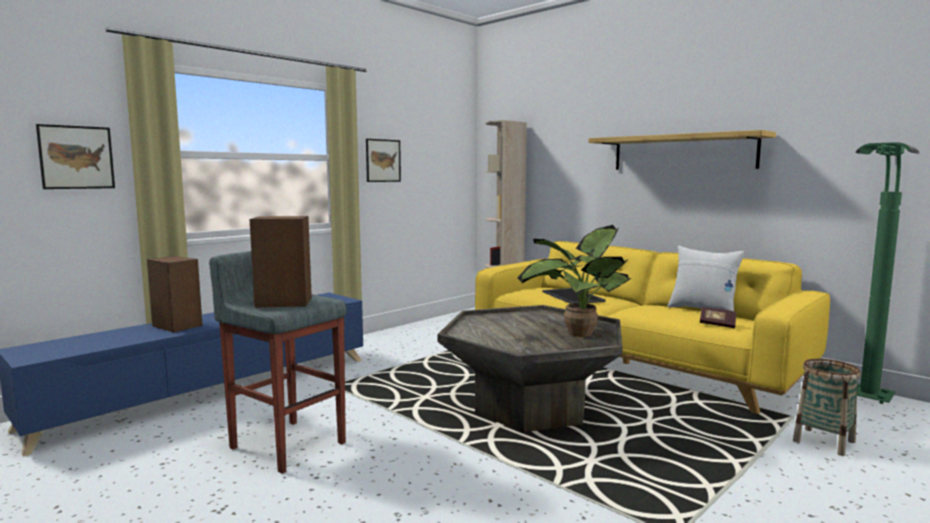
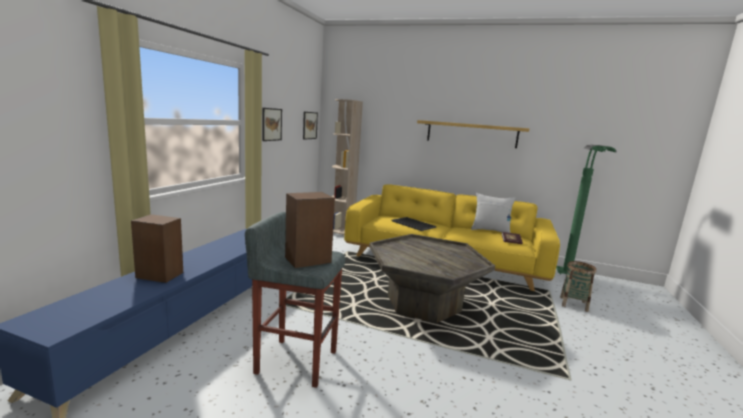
camera: 25 degrees left, 5 degrees up
picture [36,124,115,189] -> picture moved to [303,112,318,140]
potted plant [517,225,631,337] -> none

